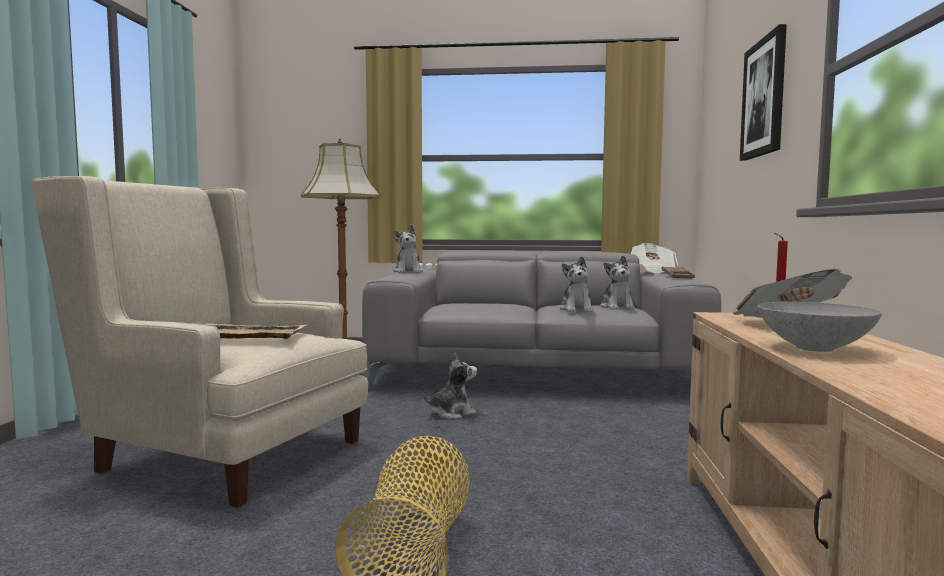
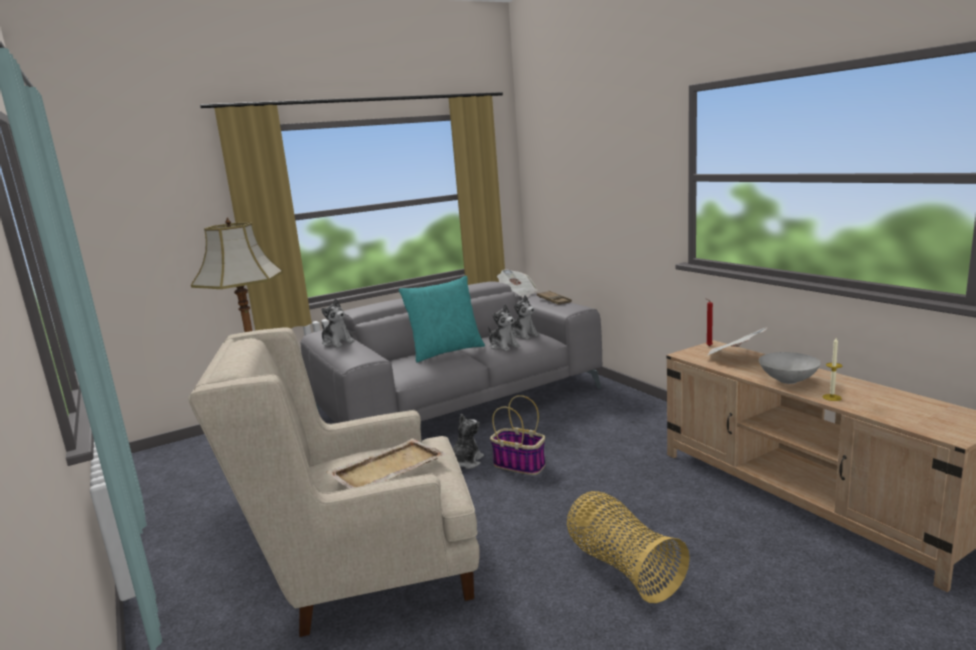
camera: 35 degrees left, 10 degrees up
picture [740,24,787,161] -> none
none -> turquoise pillow [399,276,485,363]
none -> basket [490,395,545,475]
none -> candle [823,338,843,401]

